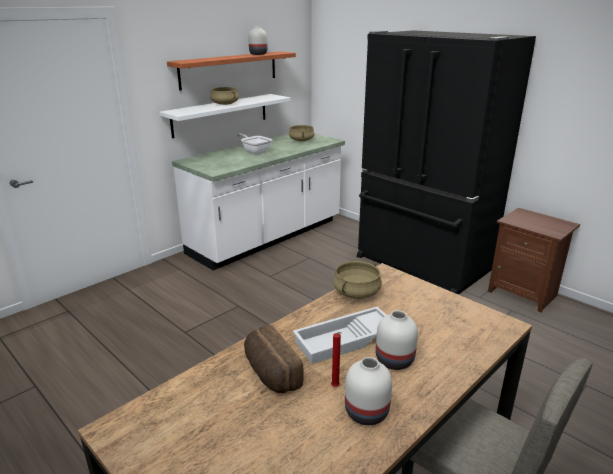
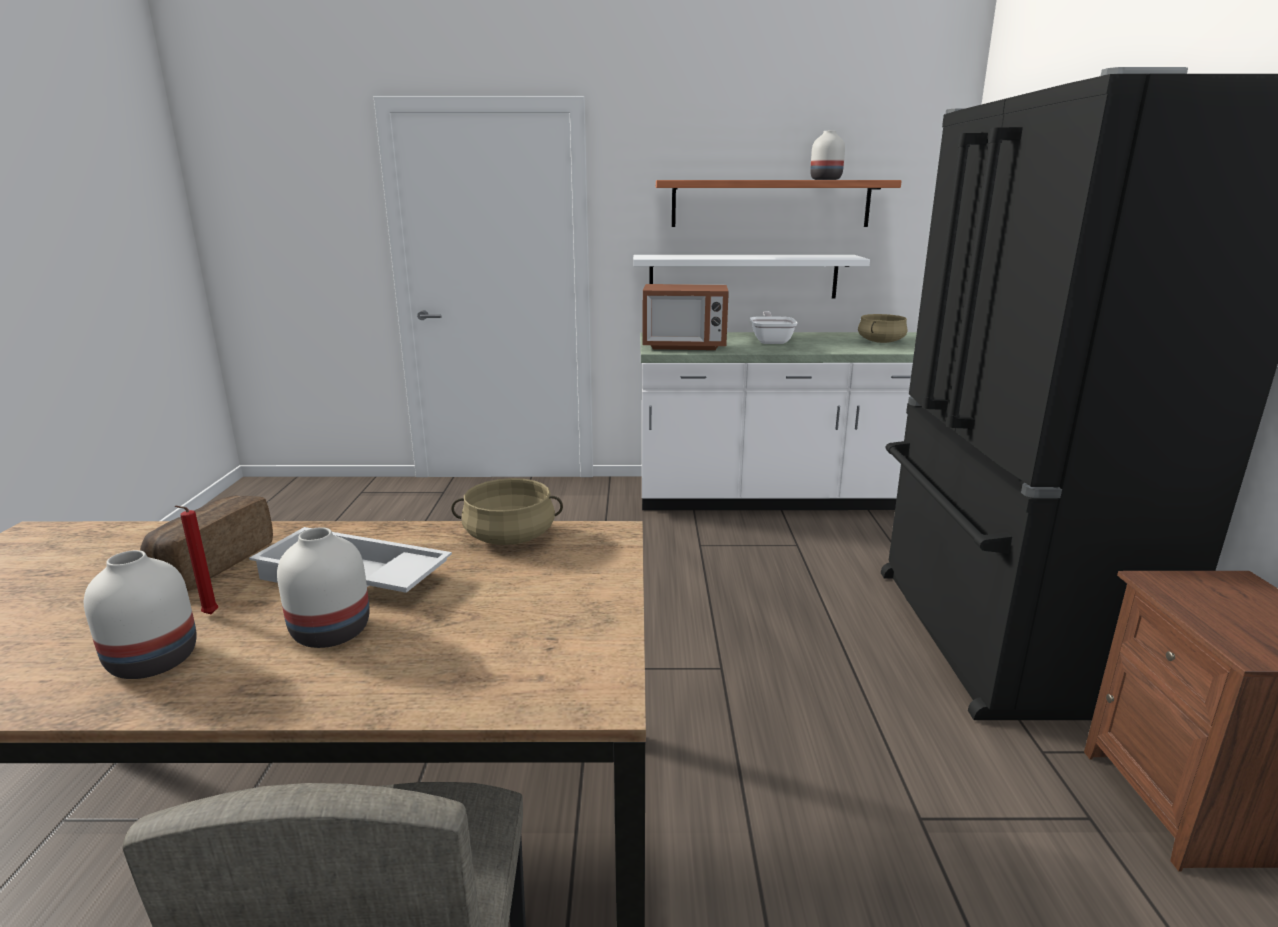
camera: 45 degrees right, 5 degrees down
beige cooking pot [210,87,239,105] -> none
none -> microwave [643,284,729,350]

